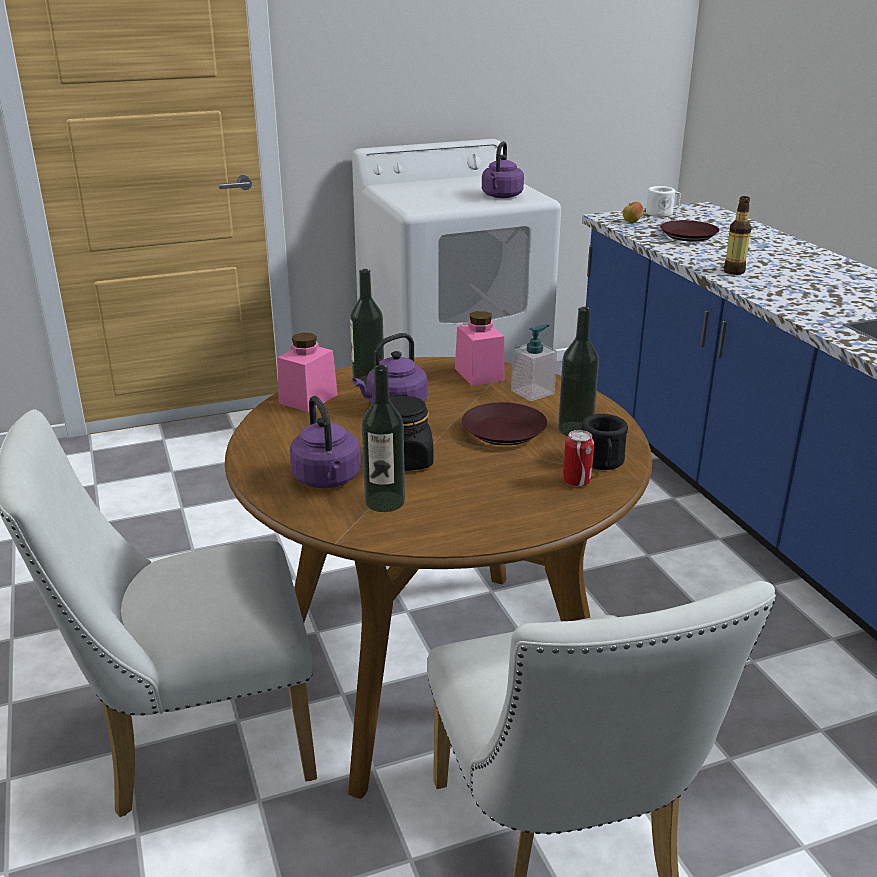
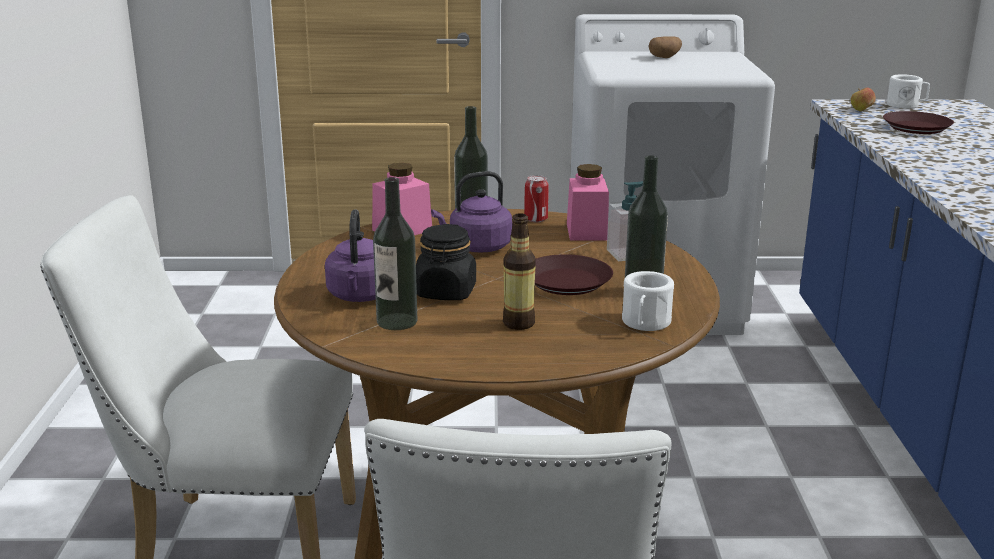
camera: 20 degrees right, 5 degrees down
purple kettle [482,141,524,198] -> none
can [563,430,594,487] -> can moved to [524,175,549,222]
black mug [582,414,628,470] -> white mug [622,271,674,331]
bottle [724,196,752,275] -> bottle moved to [503,213,536,330]
none -> potato [649,36,682,58]

